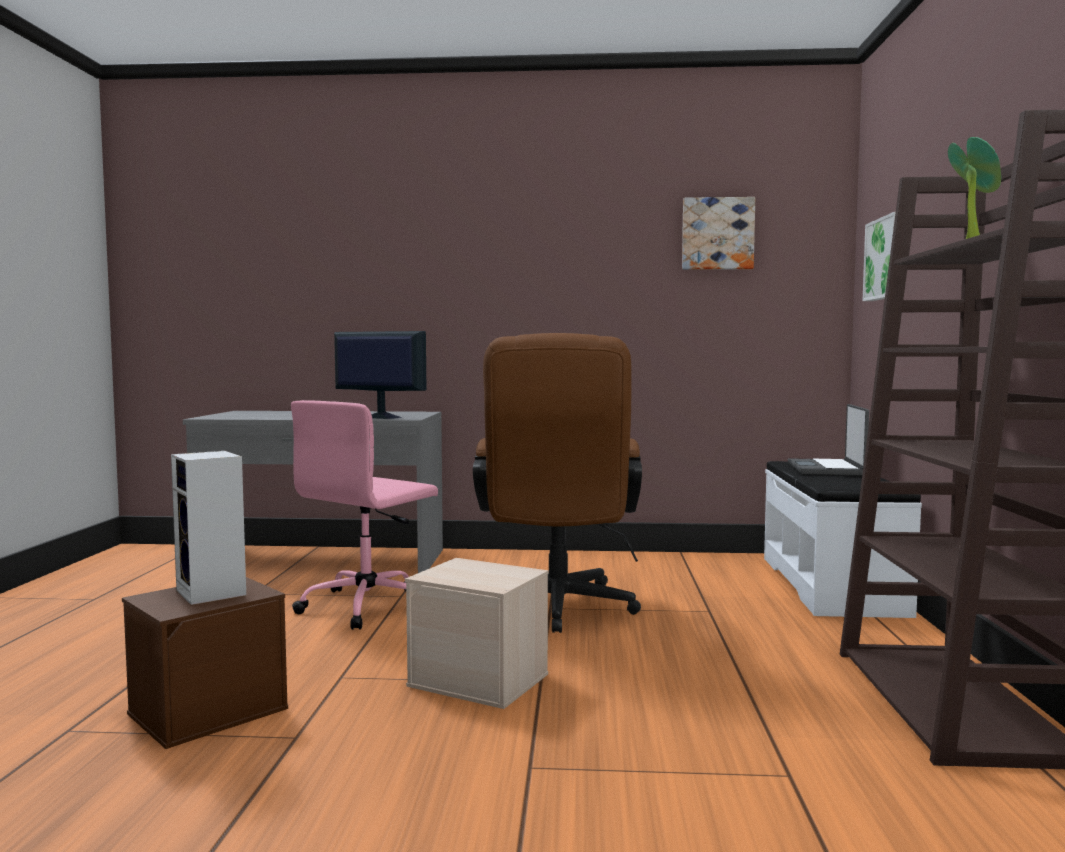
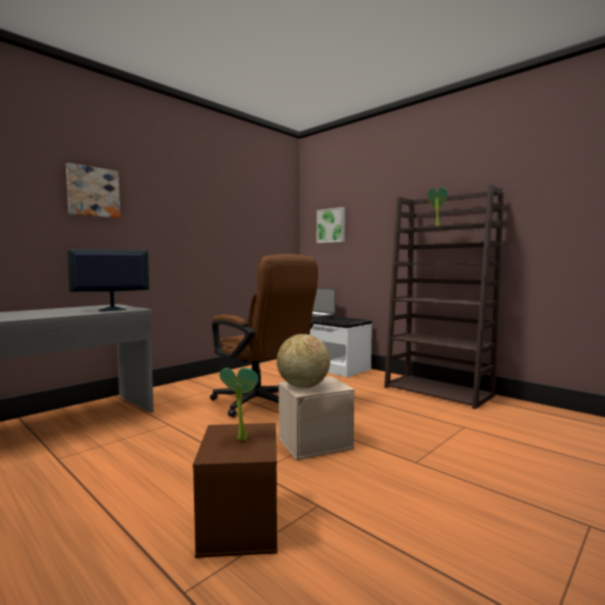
camera: 50 degrees left, 0 degrees up
speaker [171,451,246,605] -> potted plant [220,368,258,440]
pink office chair [291,400,438,630] -> none
picture [682,197,755,270] -> picture moved to [66,163,120,218]
none -> globe [277,334,330,388]

